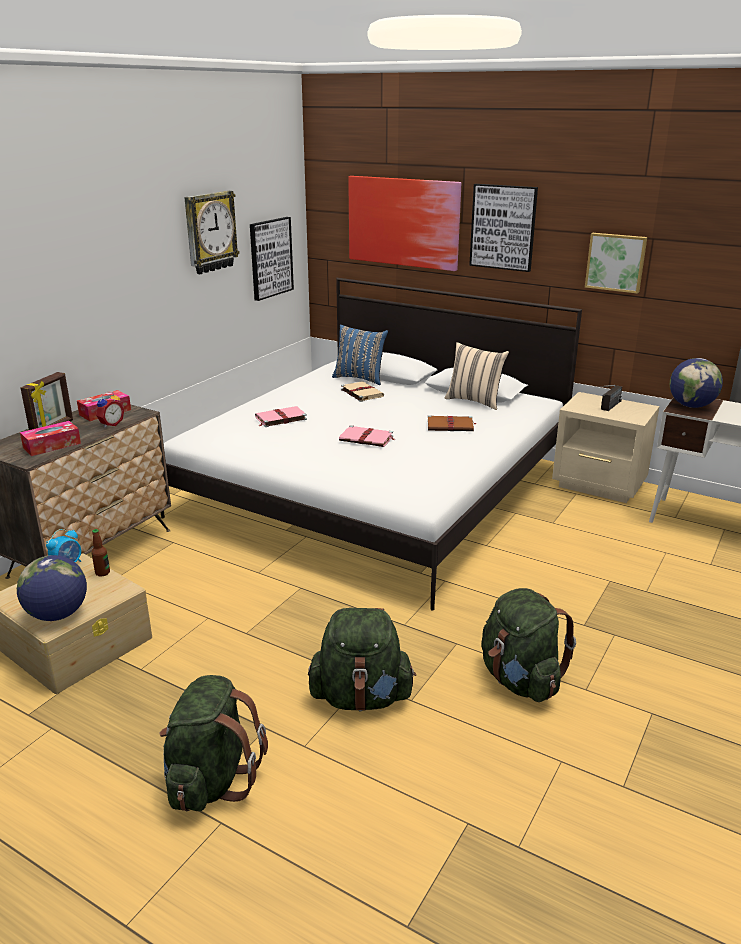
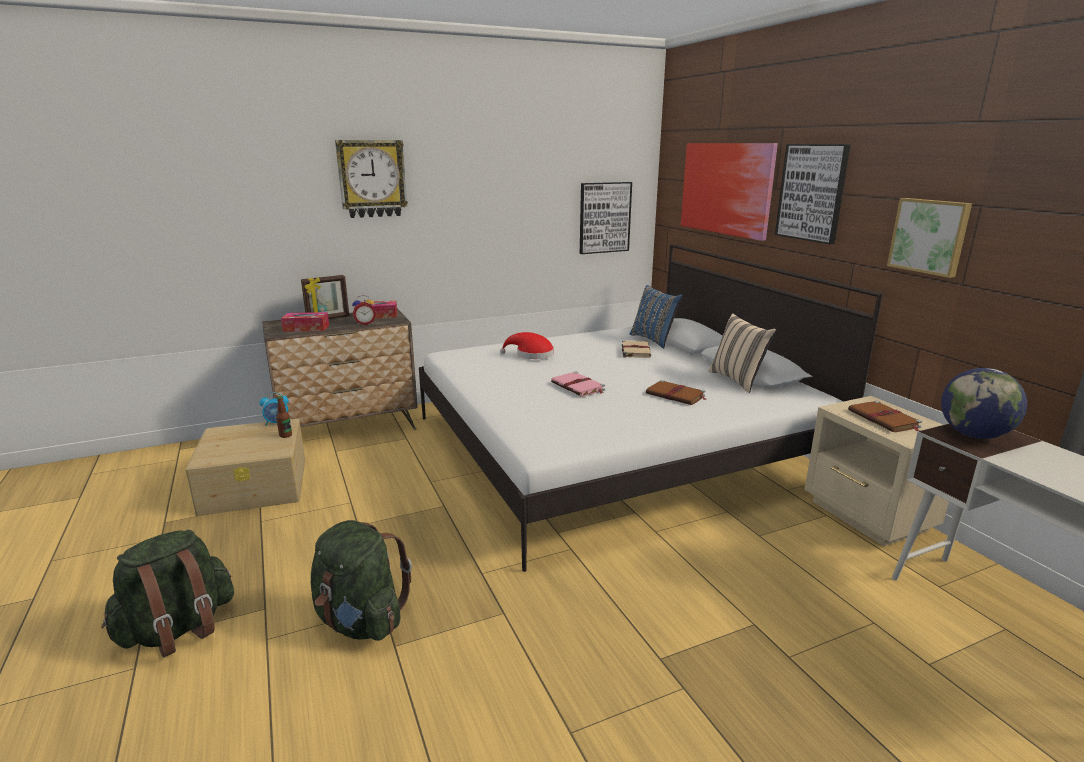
camera: 35 degrees right, 5 degrees down
globe [17,555,87,621] -> none
wall clock [184,191,240,274] -> wall clock moved to [335,140,408,218]
pink book [255,406,307,427] -> red hat [500,332,554,359]
green backpack [481,588,576,702] -> none
radio [598,385,622,411] -> brown book [848,401,922,432]

